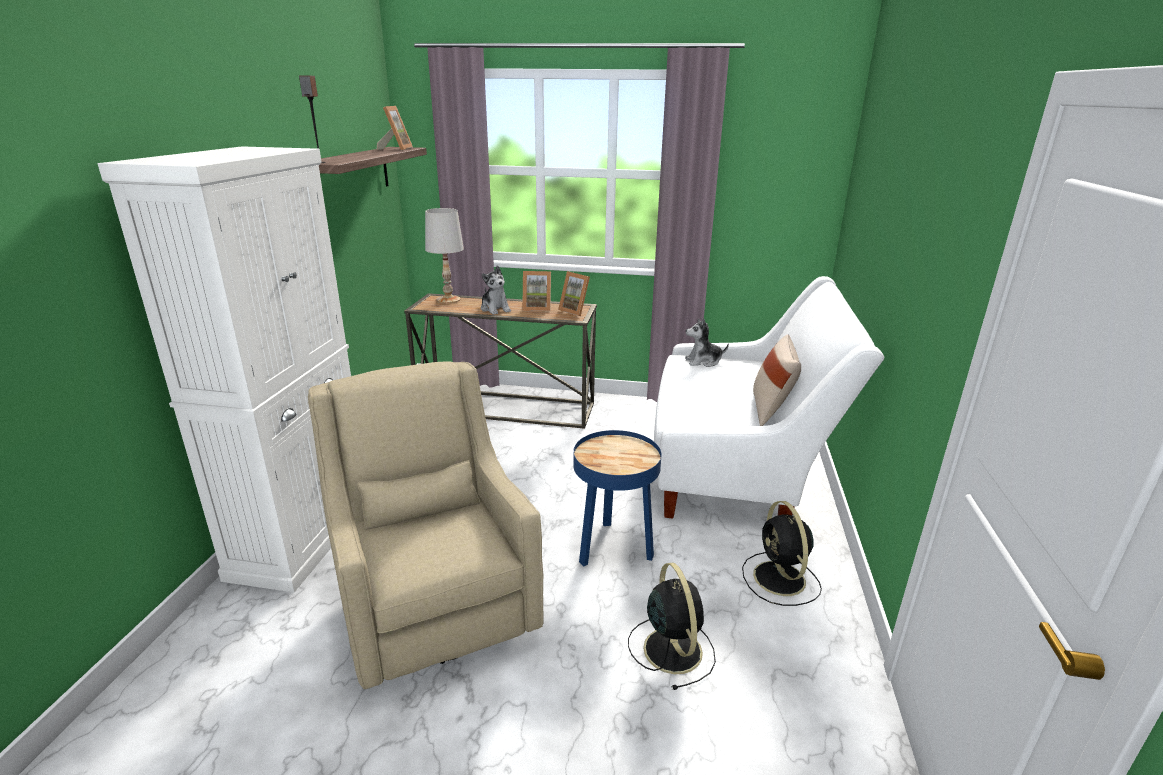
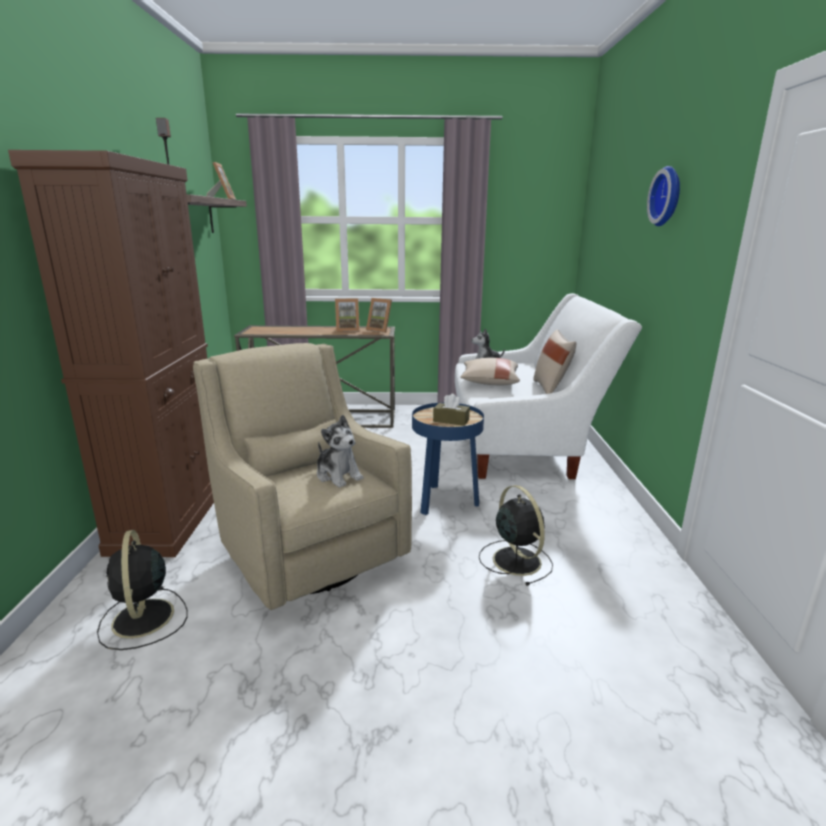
camera: 10 degrees left, 5 degrees down
white cabinet [97,146,351,592] -> brown cabinet [8,150,214,557]
white table lamp [425,208,464,303] -> none
plush toy [481,265,511,315] -> plush toy moved to [317,415,364,488]
black fan [742,501,822,606] -> black fan moved to [97,530,188,650]
none -> brown tissue box [433,394,470,426]
none -> beige pillow [460,358,520,385]
none -> wall clock [647,166,680,226]

